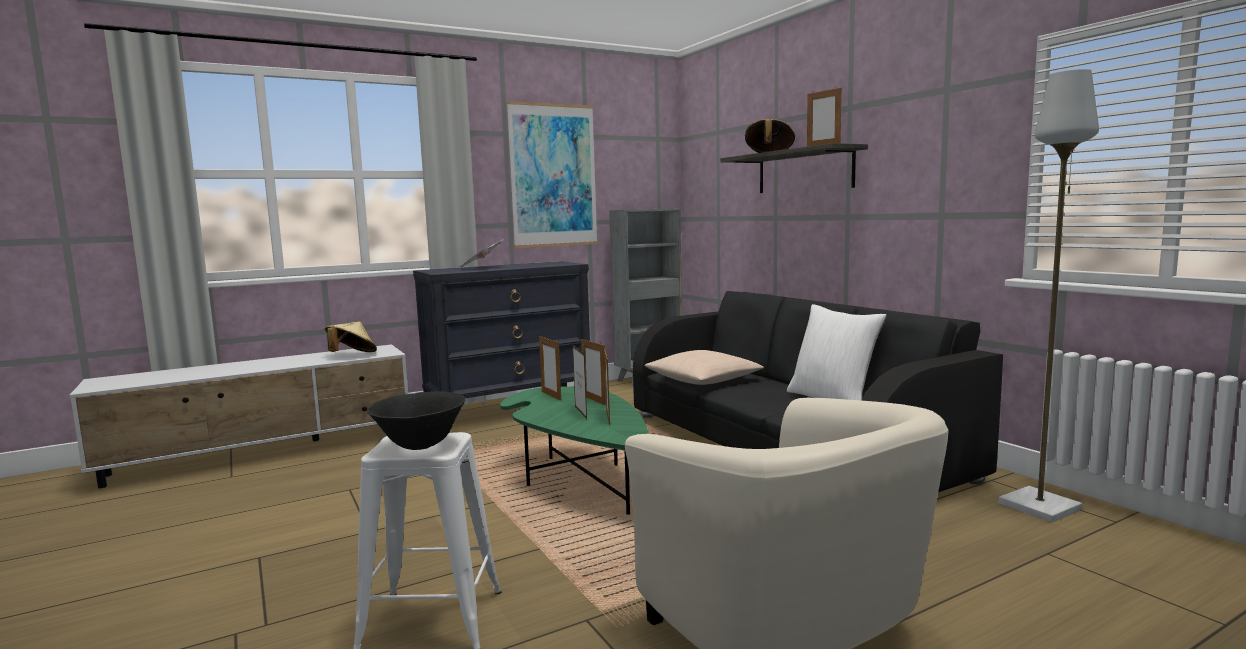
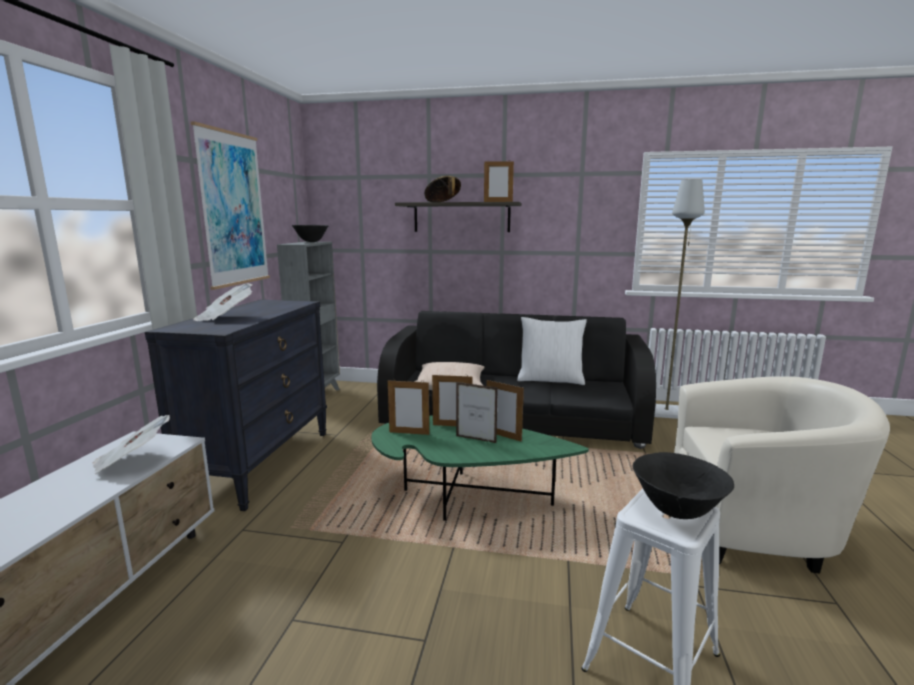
camera: 50 degrees left, 5 degrees up
beige hat [325,322,377,352] -> newspaper [93,415,170,474]
none -> black bowl [292,225,329,242]

